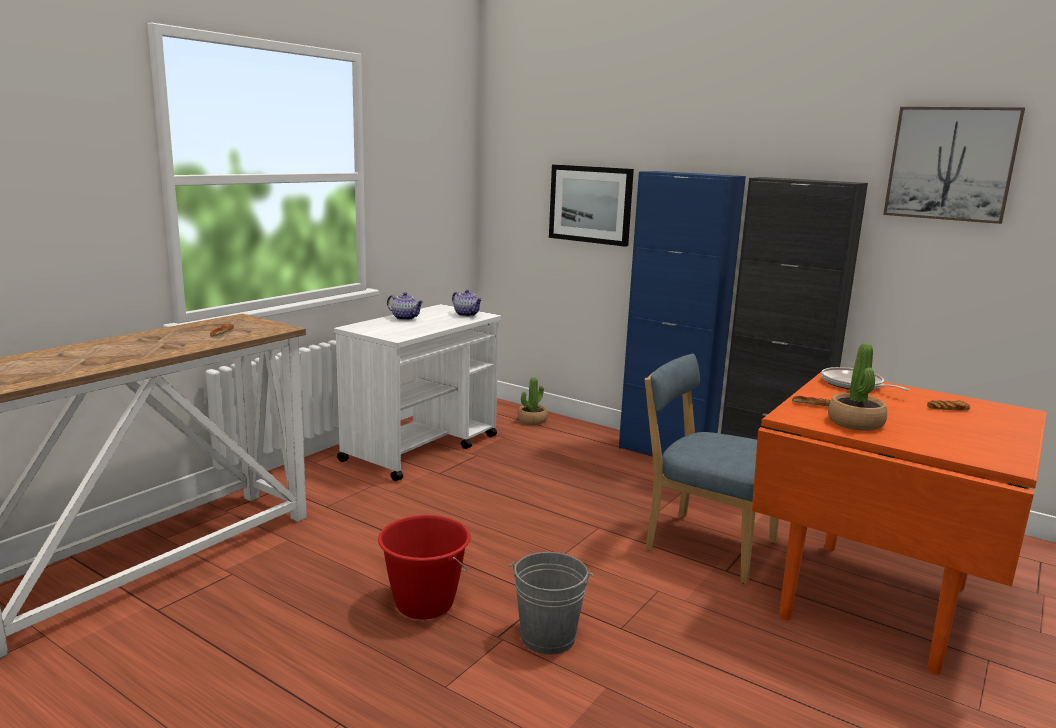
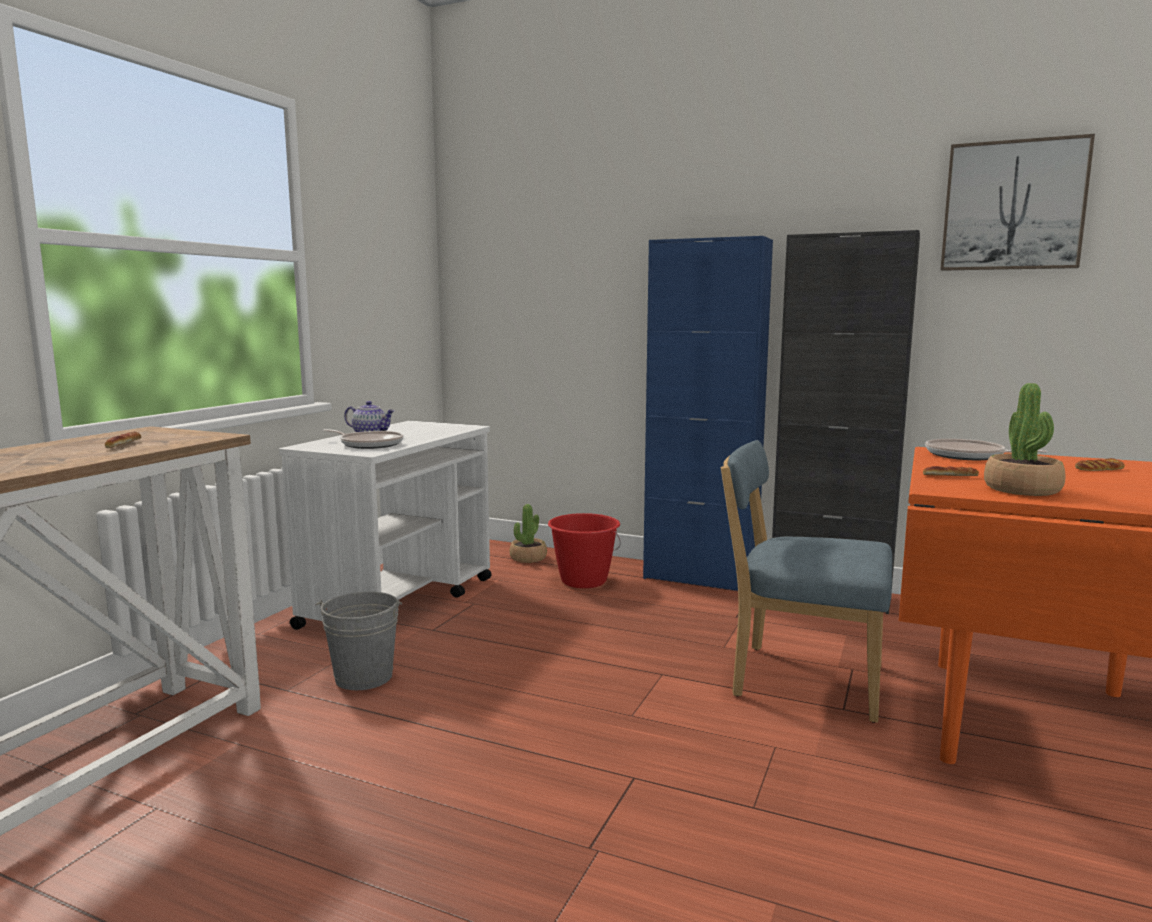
camera: 10 degrees left, 5 degrees down
red bucket [378,515,471,619] -> red bucket moved to [548,513,621,588]
teapot [452,290,482,317] -> none
grey bucket [509,552,593,655] -> grey bucket moved to [315,592,402,690]
picture [549,165,634,247] -> none
none -> frying pan [323,429,404,449]

